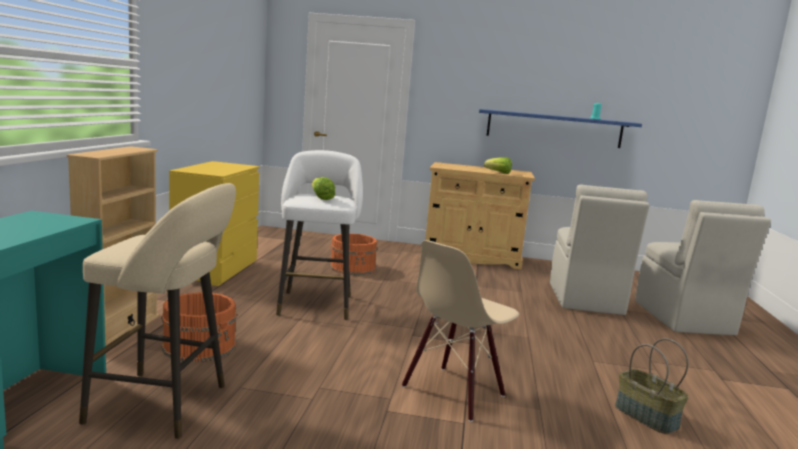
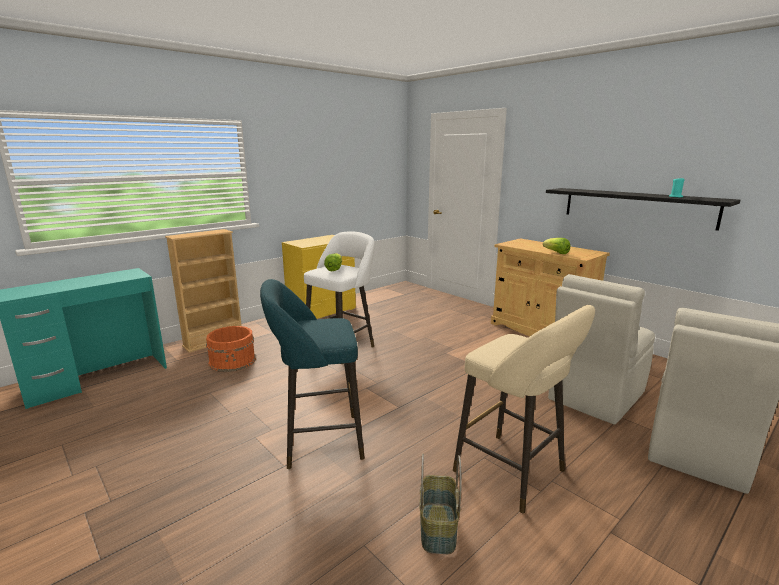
camera: 40 degrees right, 5 degrees up
beige stool [79,183,236,439] -> beige stool moved to [453,305,595,513]
orange bucket [329,233,378,275] -> none
beige chair [402,240,519,422] -> turquoise stool [260,279,365,469]
blue shelf [479,109,642,148] -> black shelf [546,188,740,231]

